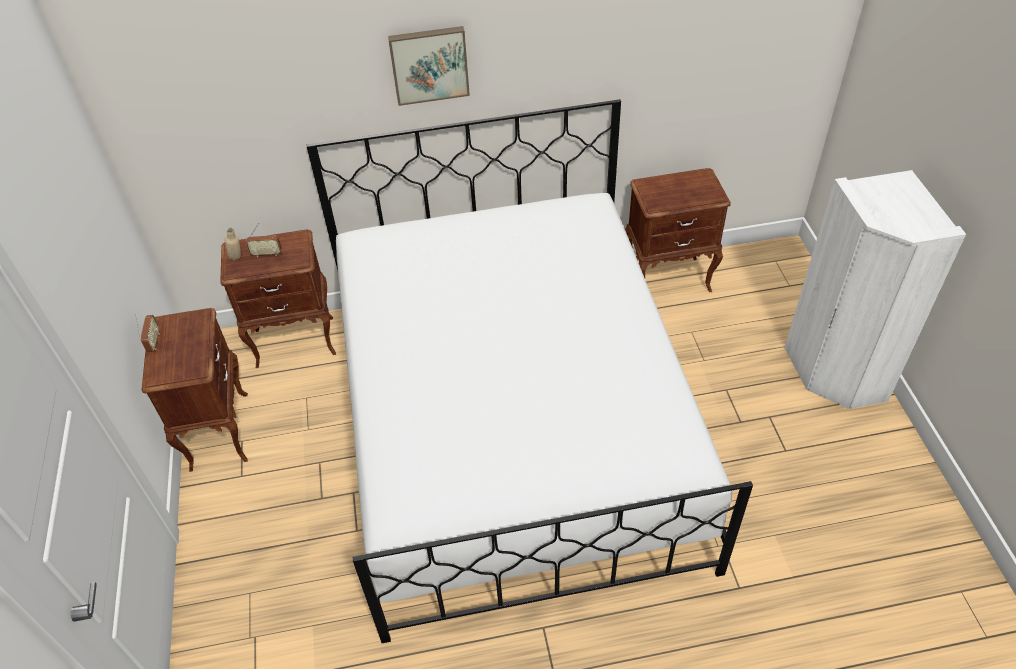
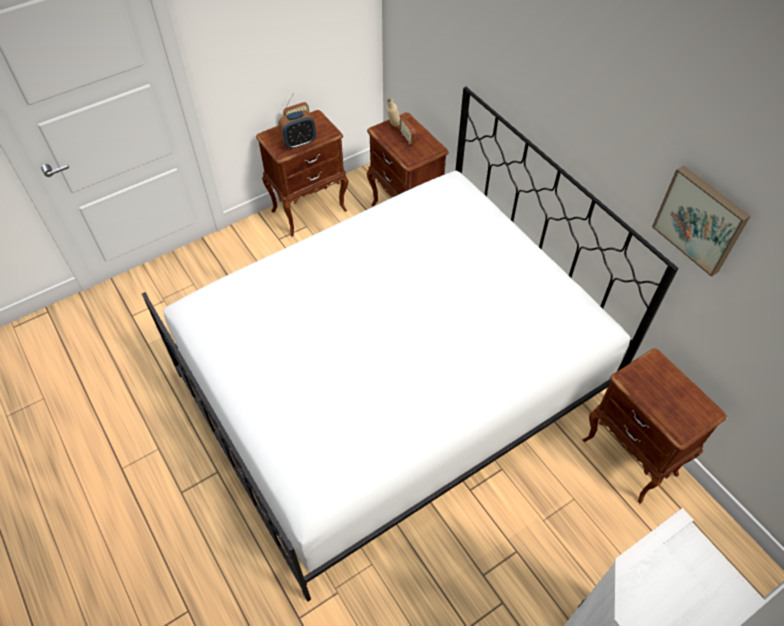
camera: 65 degrees right, 5 degrees up
picture [388,26,470,106] -> picture moved to [652,165,750,277]
none -> alarm clock [278,110,316,149]

